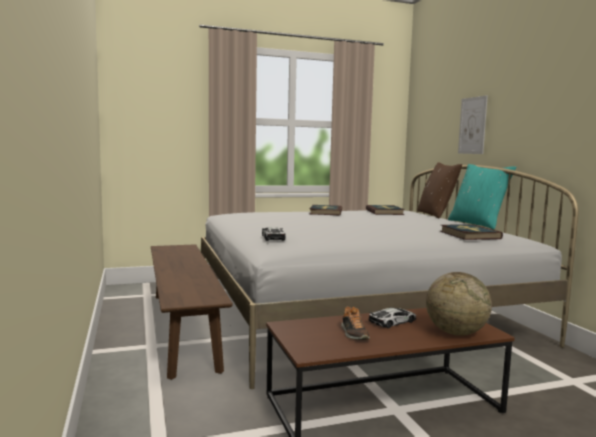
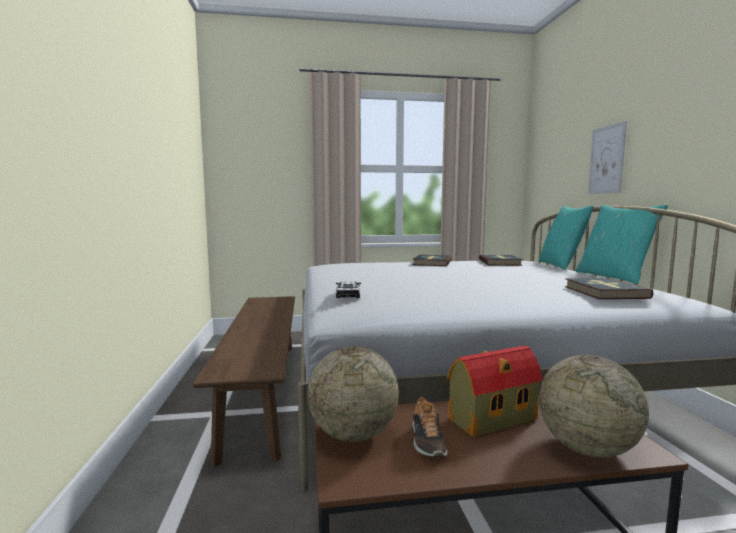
camera: 10 degrees right, 0 degrees up
toy car [369,307,416,328] -> toy house [447,345,543,437]
brown pillow [417,162,462,218] -> turquoise pillow [539,206,594,270]
none -> globe [308,346,399,442]

